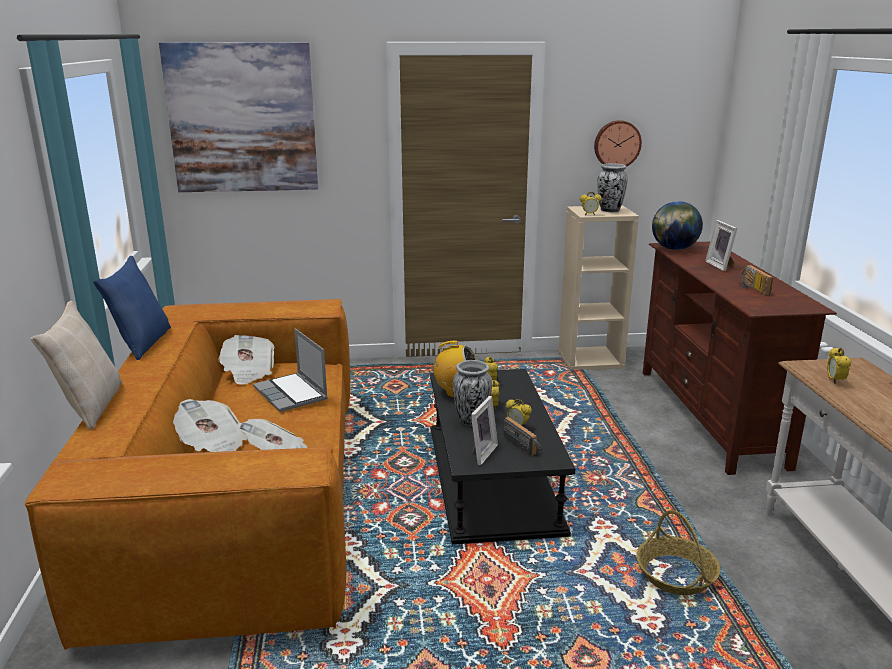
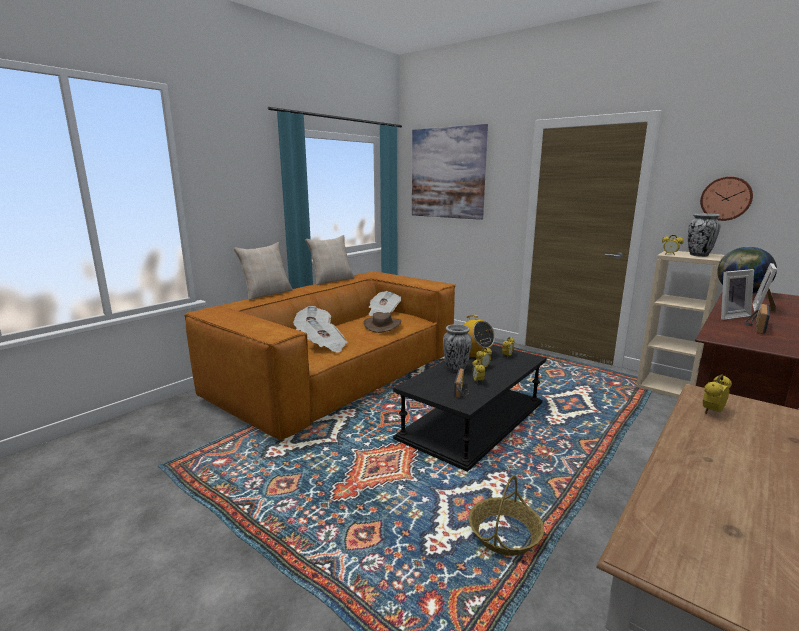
camera: 45 degrees right, 5 degrees down
blue pillow [93,256,171,360] -> beige pillow [305,235,355,285]
laptop [253,328,328,412] -> brown hat [364,312,401,333]
picture frame [471,396,498,465] -> picture frame moved to [721,269,754,320]

